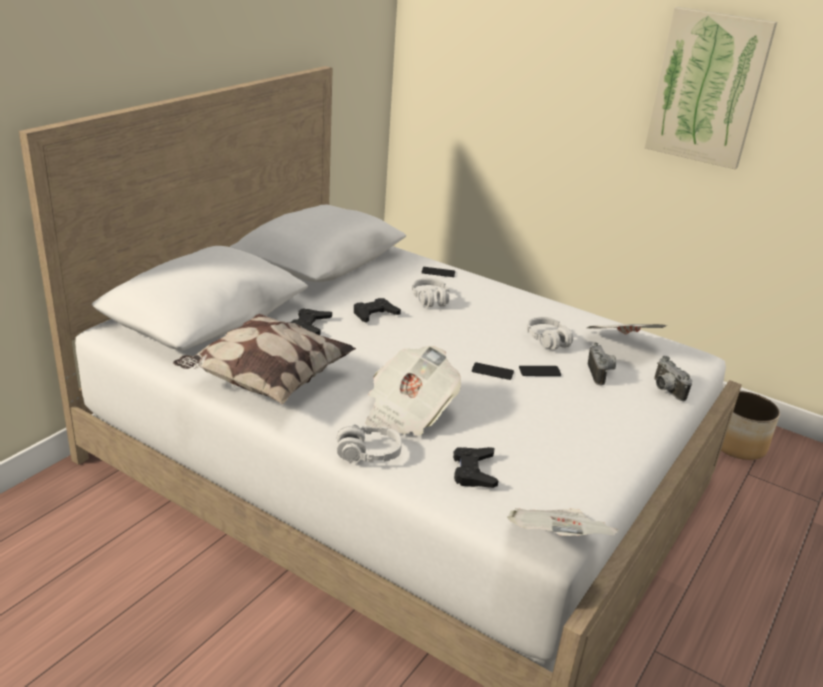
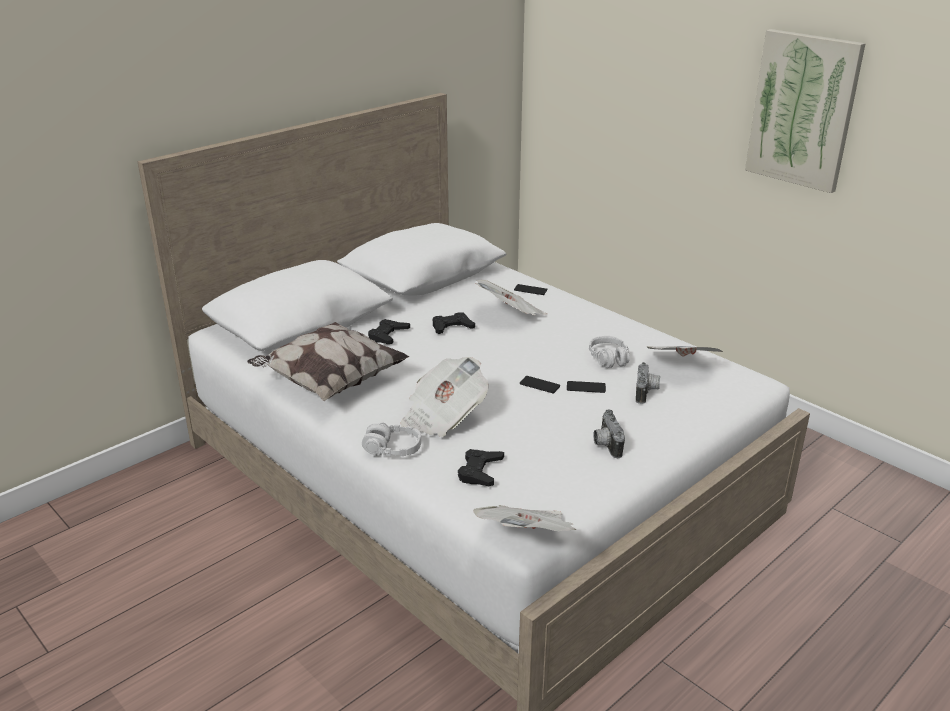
camera: 15 degrees right, 0 degrees up
grey headphones [412,278,449,307] -> newspaper [475,280,548,316]
camera [654,356,692,401] -> camera moved to [593,409,625,458]
planter [721,391,780,460] -> none

